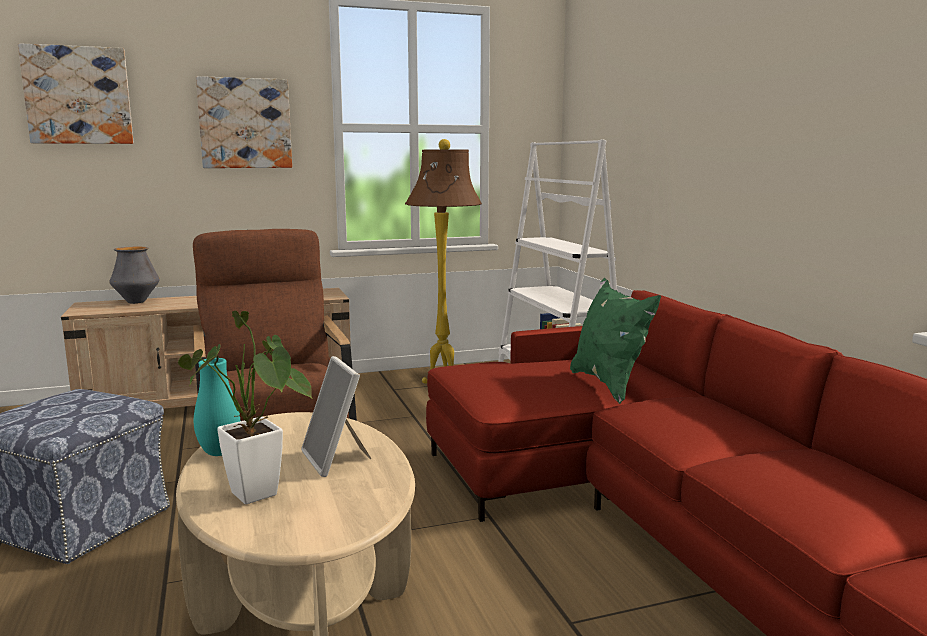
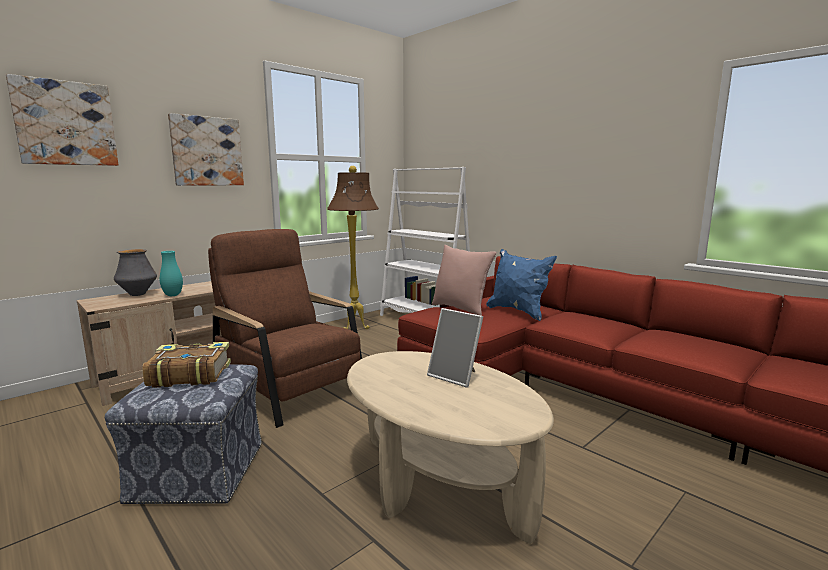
camera: 25 degrees left, 0 degrees up
potted plant [178,311,312,504] -> none
turquoise vase [194,358,240,456] -> turquoise vase moved to [160,251,183,296]
green pillow [570,278,661,404] -> blue pillow [486,249,557,321]
none -> book [142,342,231,388]
none -> pink pillow [432,245,497,316]

